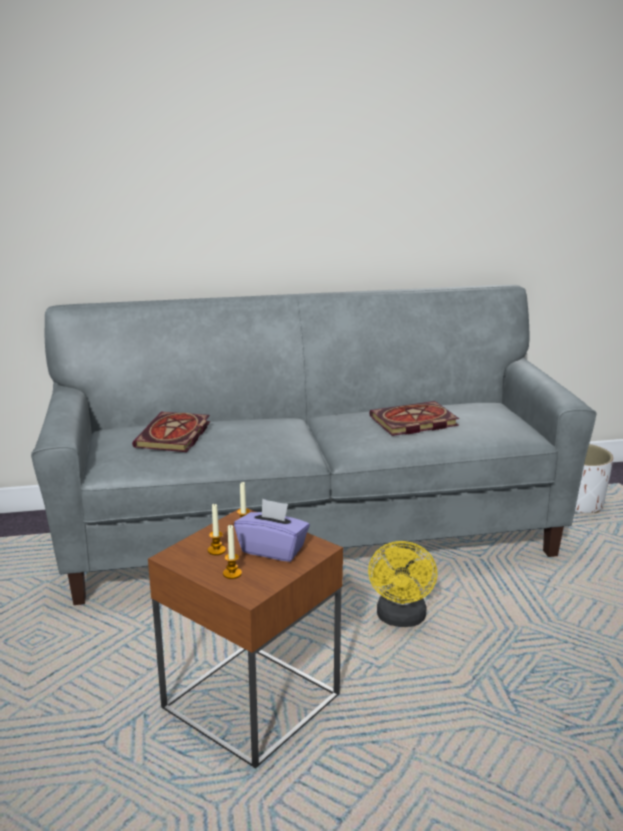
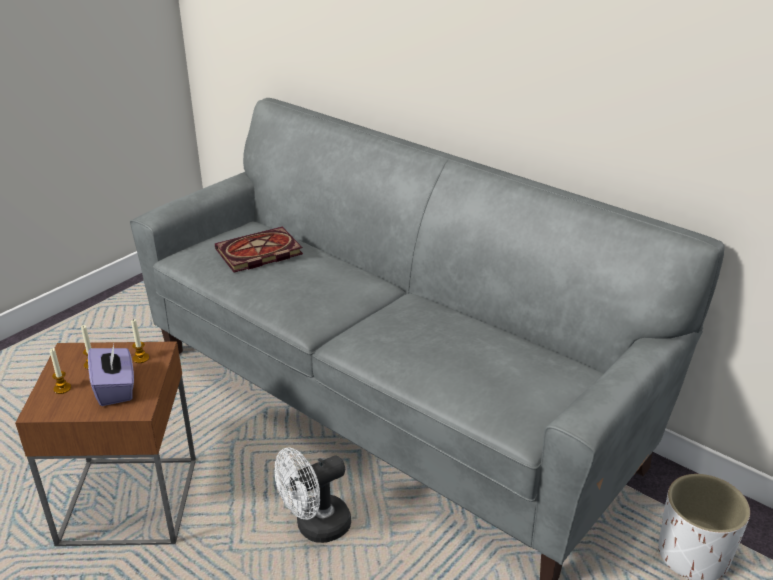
camera: 50 degrees right, 10 degrees up
yellow fan [368,540,438,627] -> white fan [275,448,351,543]
book [370,401,459,436] -> none

